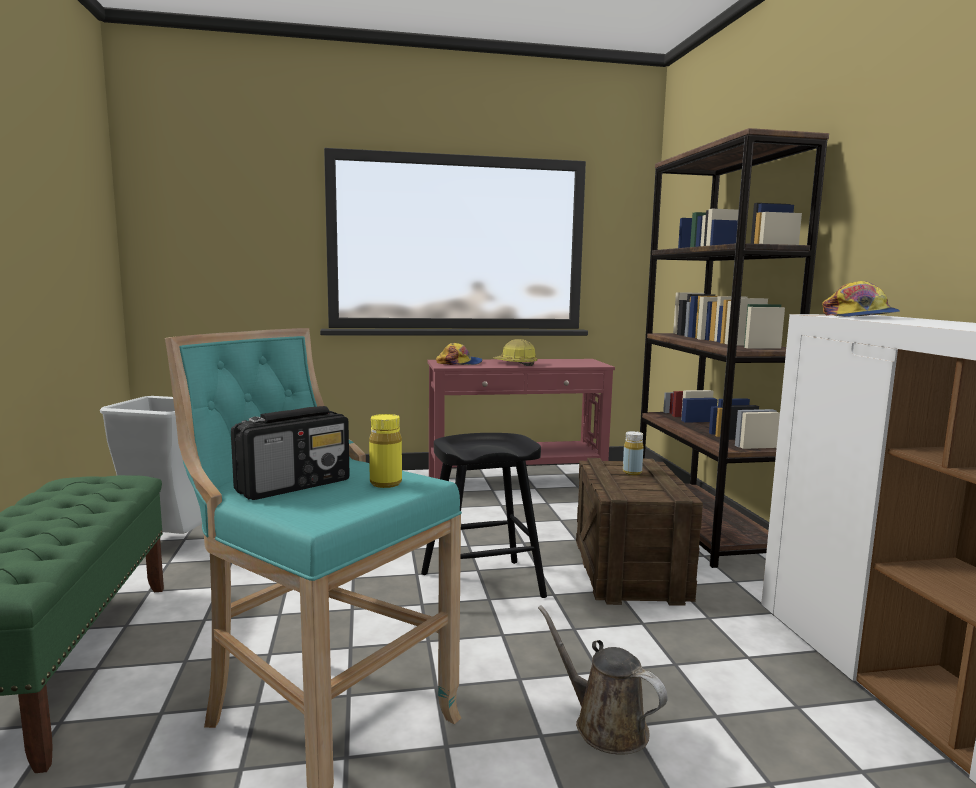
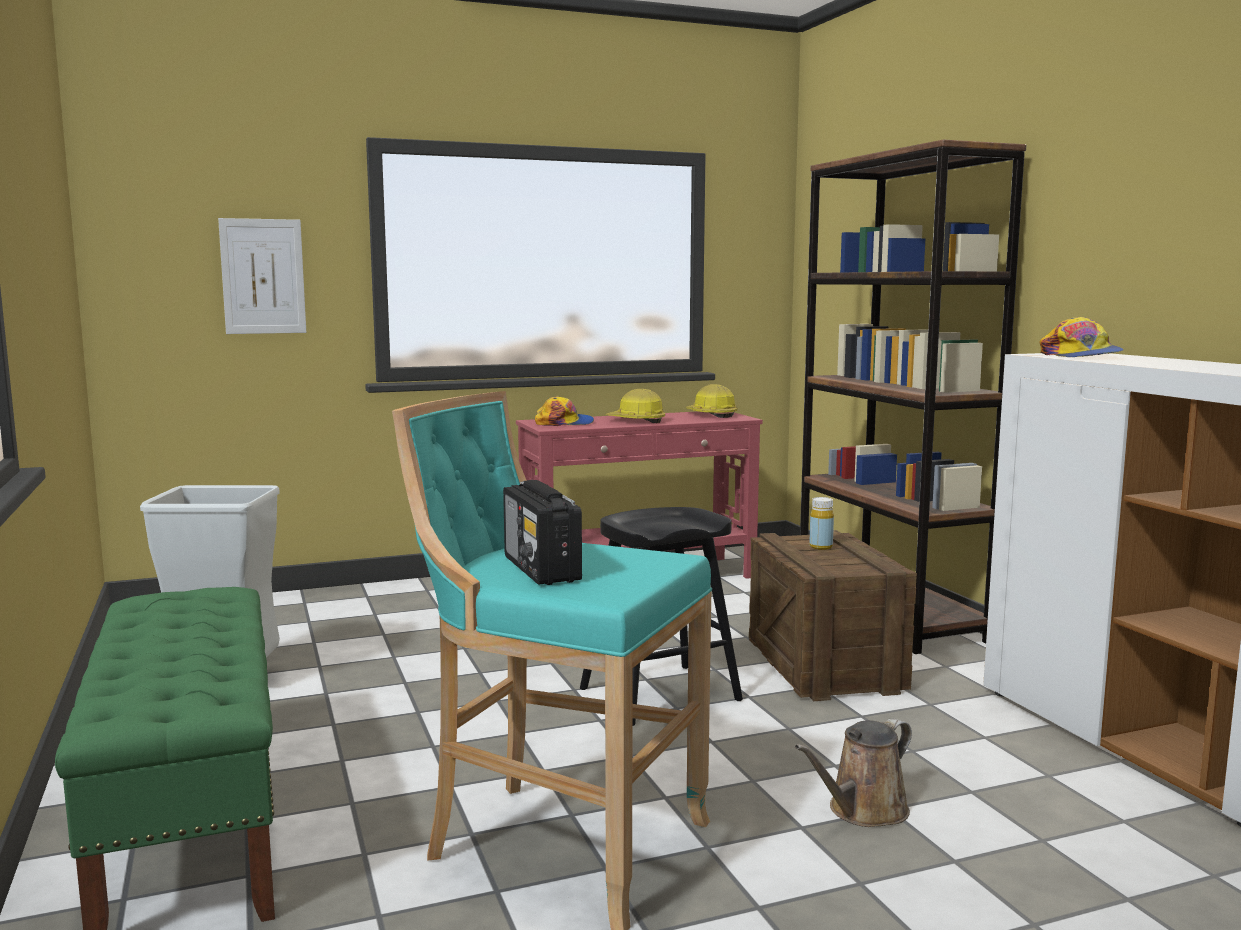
camera: 10 degrees left, 0 degrees up
radio [231,406,350,500] -> radio turned 120 degrees clockwise [503,480,582,585]
yellow bottle [369,414,402,488] -> none
brown watering can [538,605,667,755] -> brown watering can turned 75 degrees counterclockwise [795,718,912,827]
none -> picture [218,218,306,334]
none -> hard hat [686,384,738,418]

